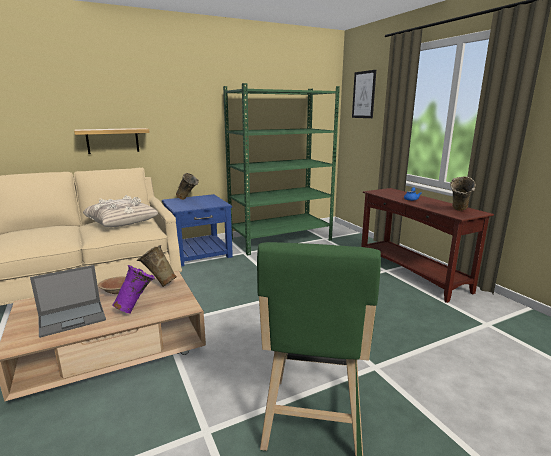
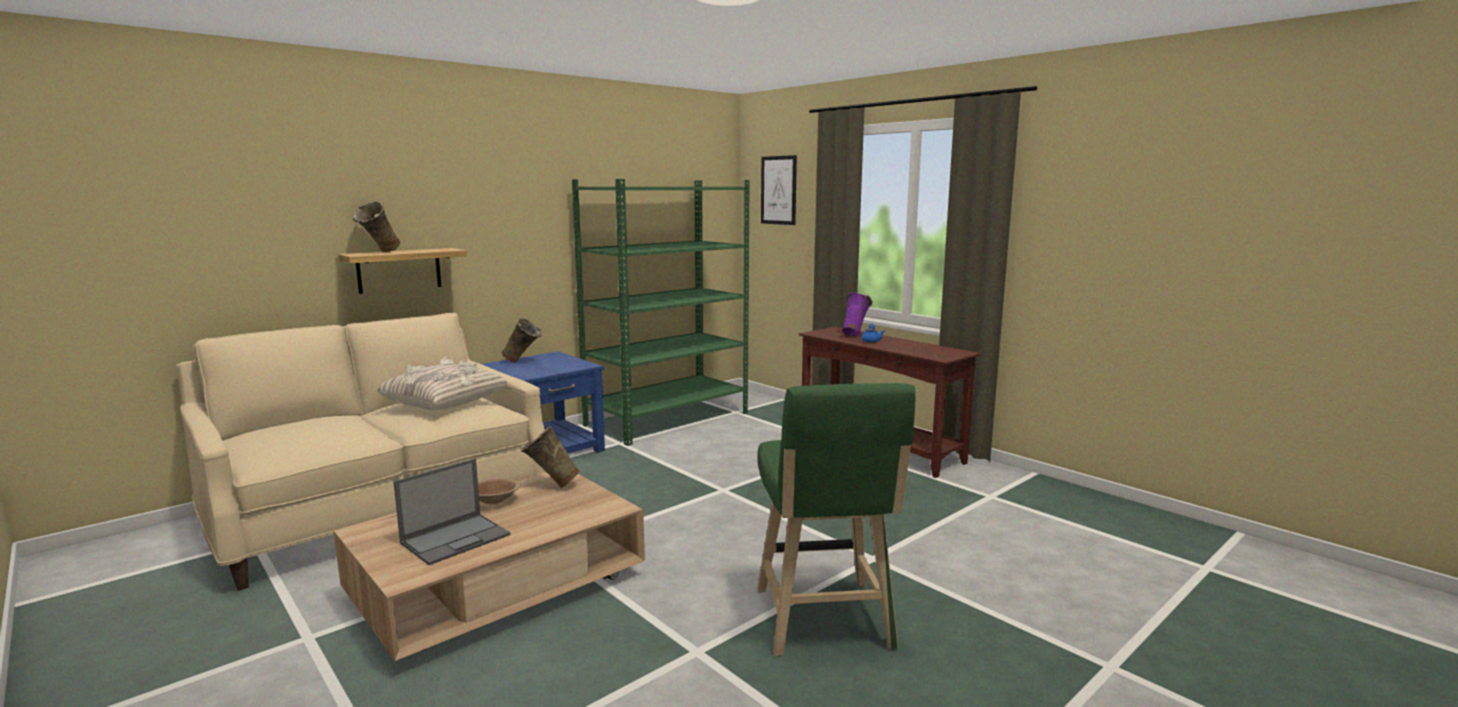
camera: 15 degrees left, 5 degrees down
purple vase [112,265,155,314] -> purple vase moved to [842,292,872,336]
beige vase [450,176,476,211] -> beige vase moved to [353,201,400,252]

